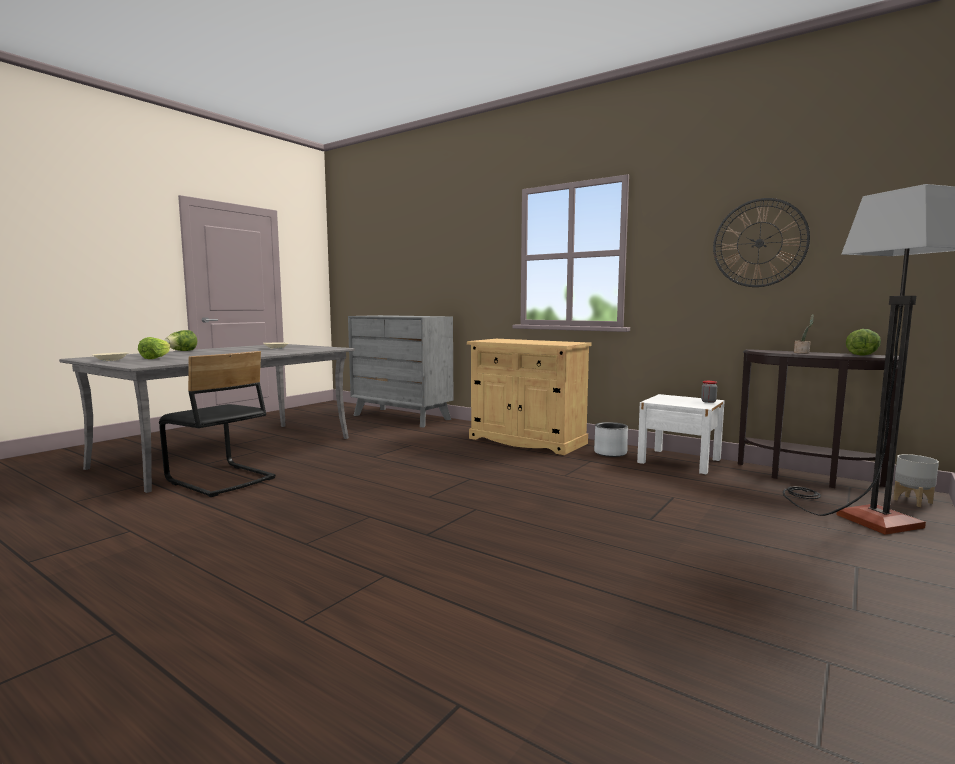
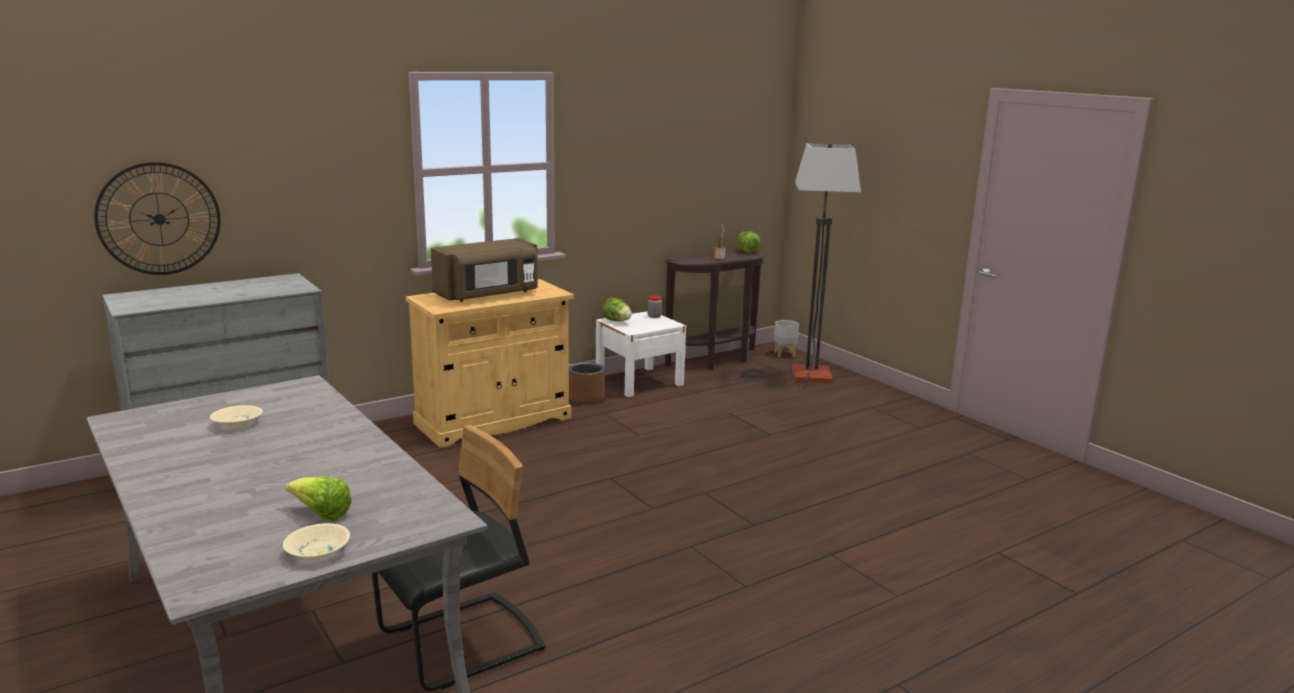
camera: 70 degrees left, 10 degrees up
lettuce [164,330,197,351] -> lettuce moved to [602,297,632,321]
grey planter [594,422,628,457] -> brown planter [569,362,605,404]
wall clock [713,198,810,287] -> wall clock moved to [94,162,221,275]
none -> brown microwave [431,238,538,302]

